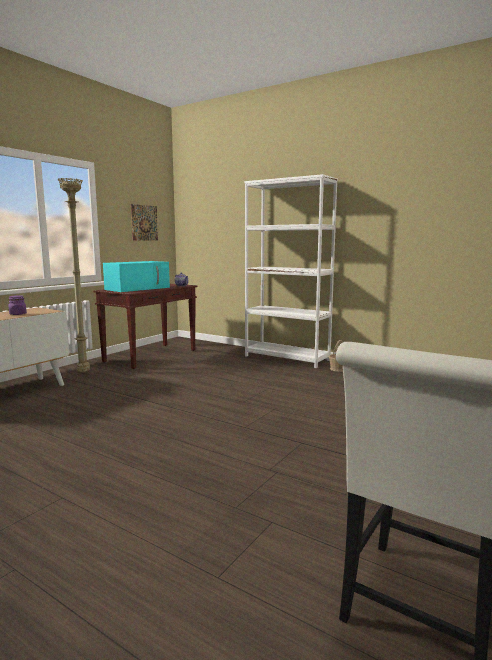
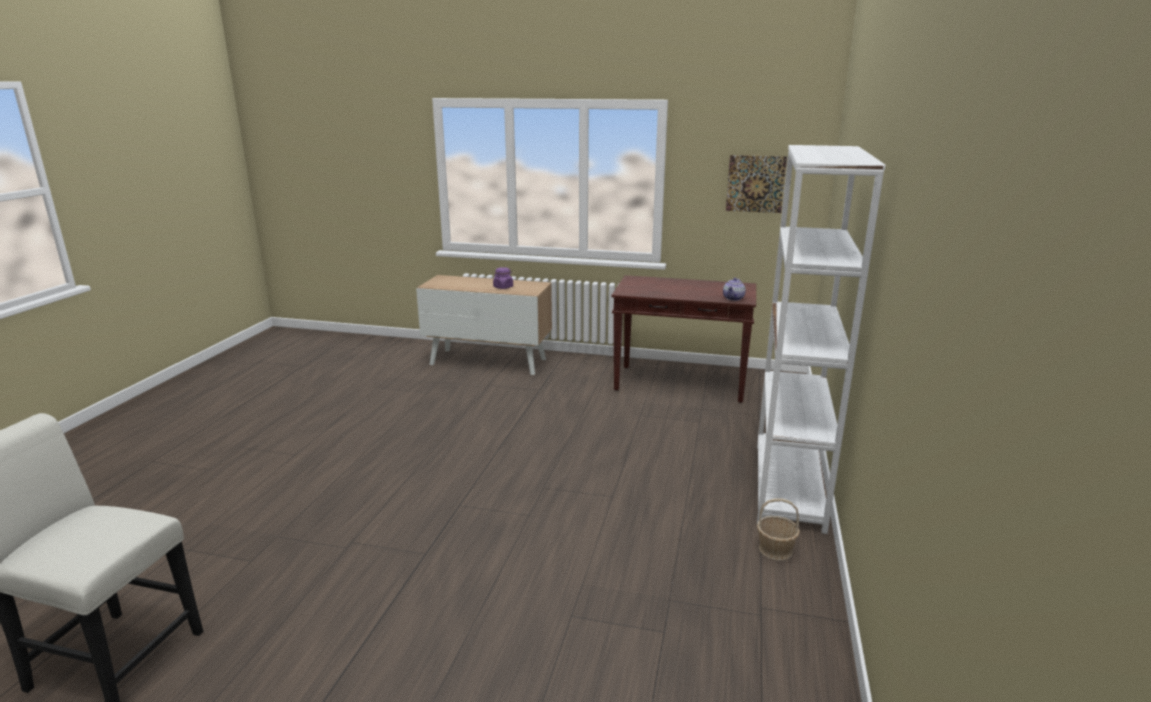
camera: 70 degrees right, 10 degrees up
beige floor lamp [58,178,90,373] -> none
turquoise microwave [103,261,170,292] -> none

